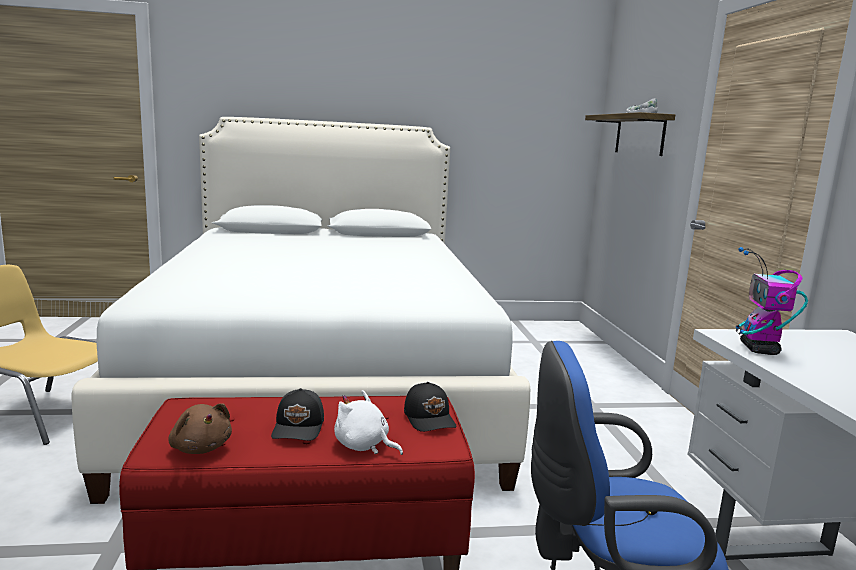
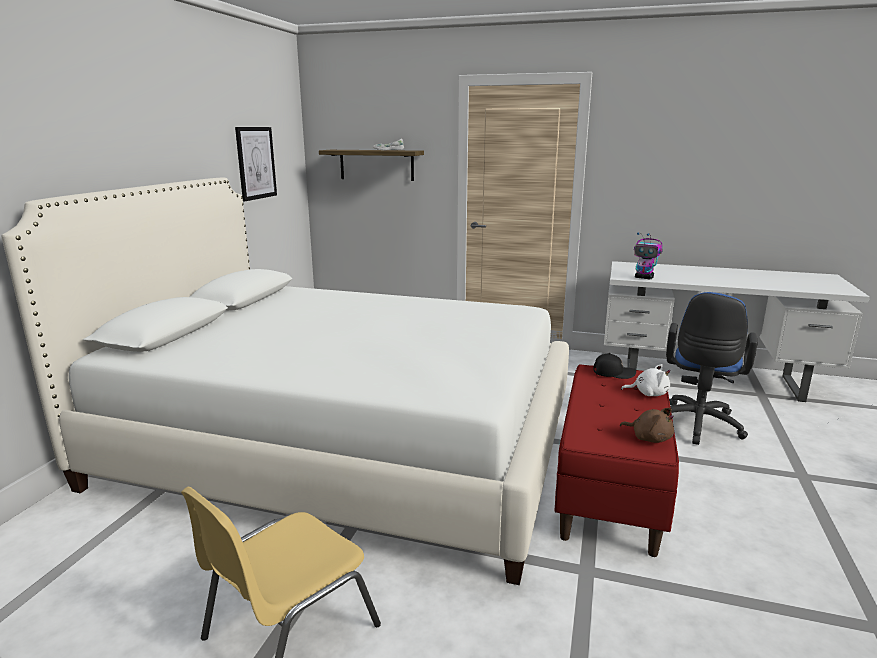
camera: 65 degrees left, 5 degrees up
brown plush toy [168,403,232,454] -> brown plush toy turned 60 degrees clockwise [620,408,674,443]
black cap [271,388,324,441] -> none
white plush toy [334,390,403,455] -> white plush toy turned 135 degrees counterclockwise [621,364,671,396]
none -> picture [235,127,277,201]

